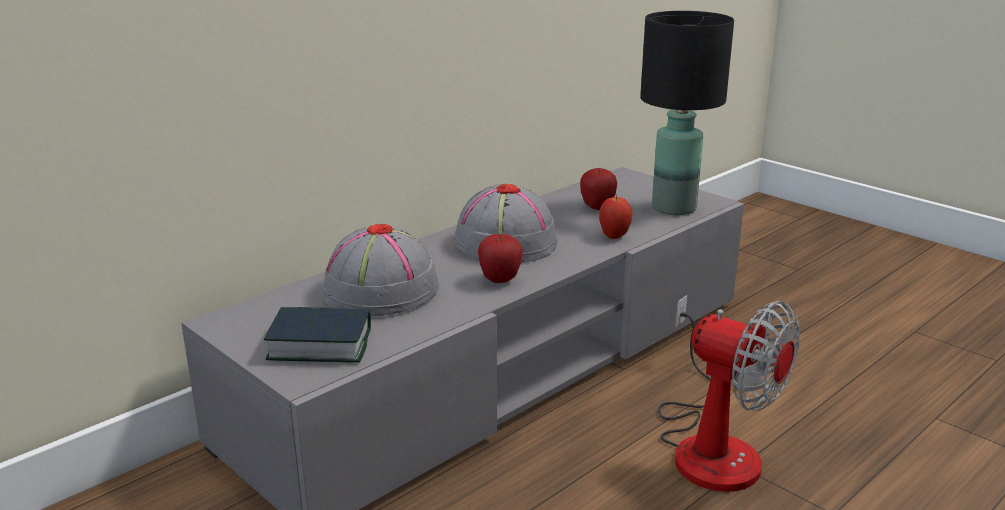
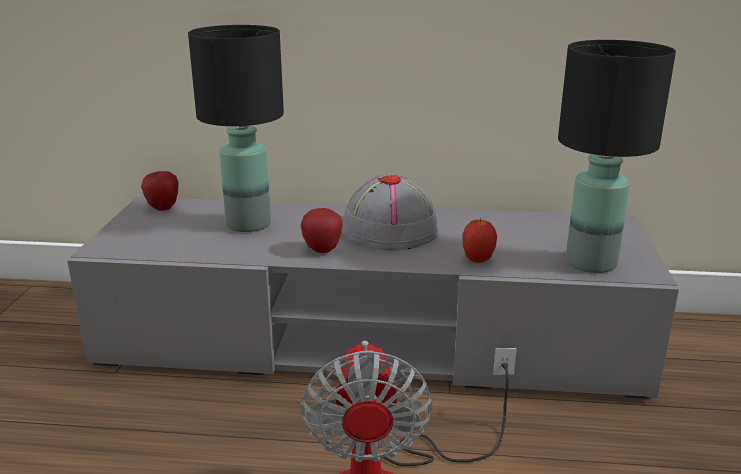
camera: 50 degrees right, 0 degrees up
book [264,307,371,363] -> none
grey hat [323,223,439,316] -> black table lamp [188,25,284,232]
apple [580,168,617,210] -> apple moved to [141,171,179,211]

